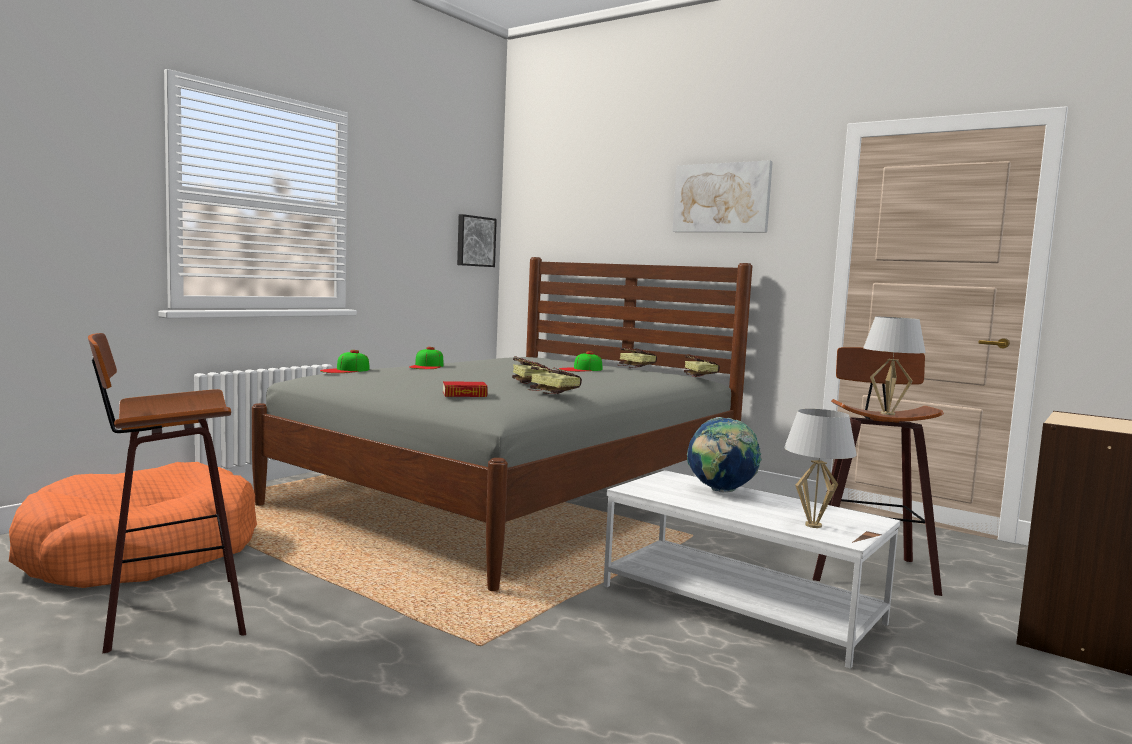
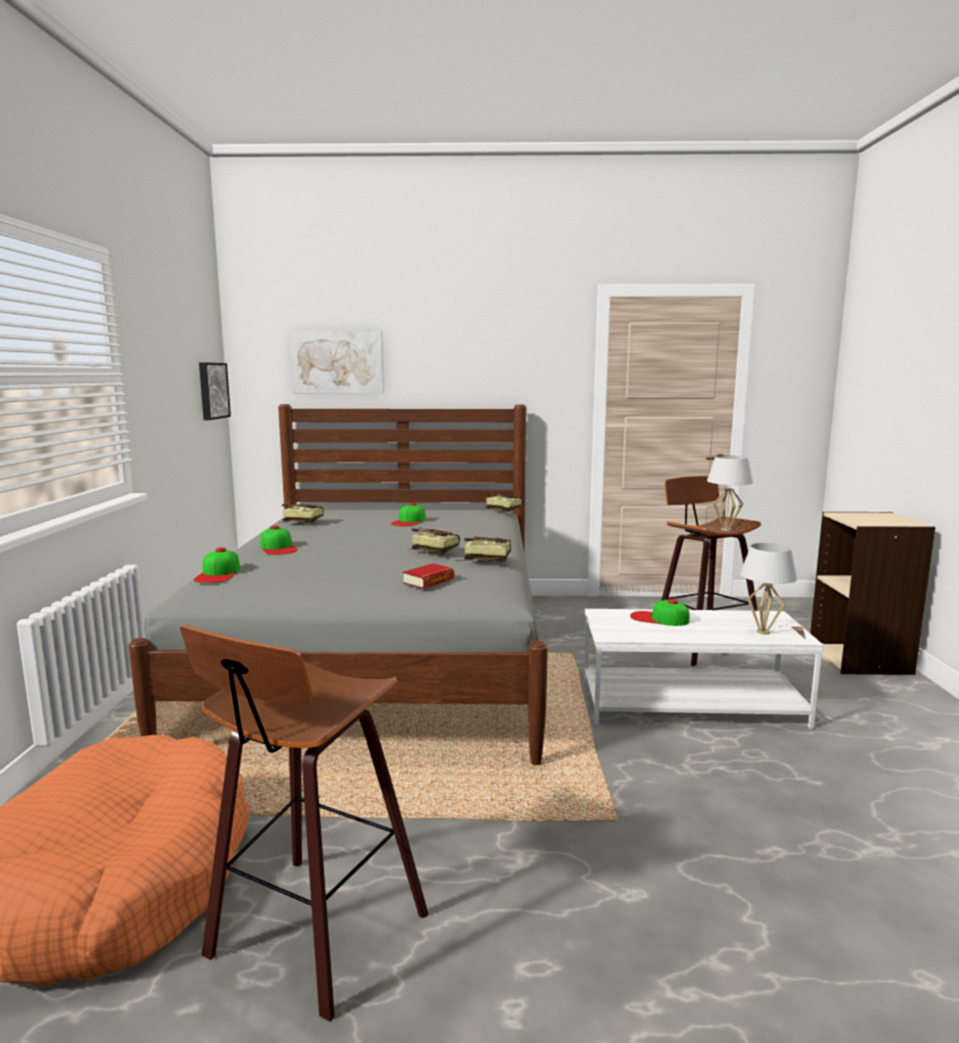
camera: 35 degrees left, 5 degrees up
book [619,347,657,368] -> book moved to [279,503,324,524]
picture [672,160,773,232] -> picture moved to [290,331,384,393]
globe [687,417,762,493] -> cap [630,599,690,626]

